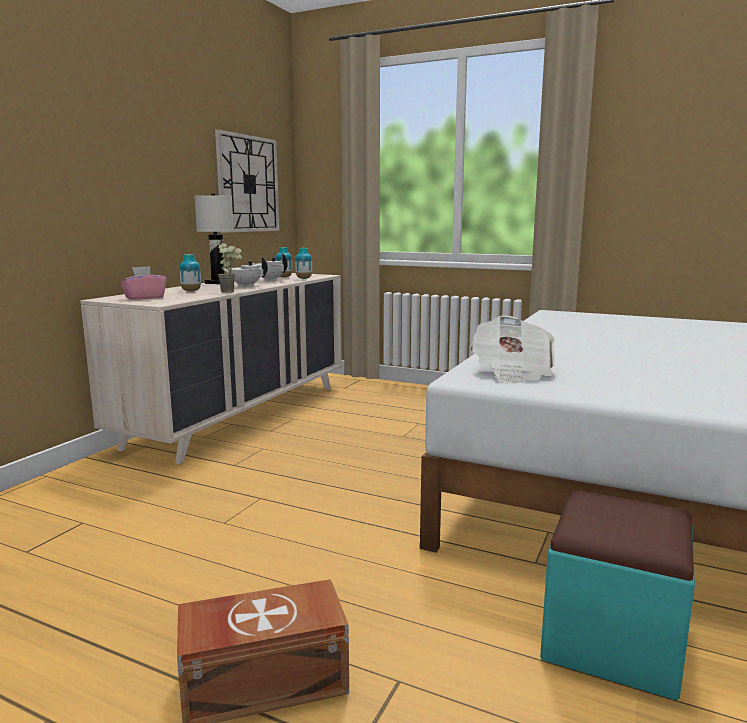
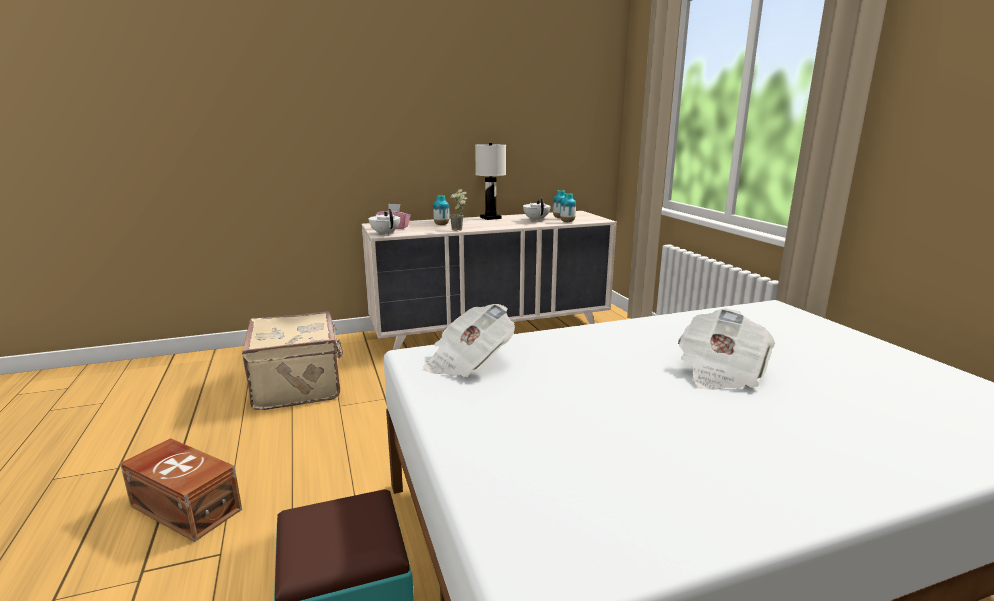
camera: 45 degrees right, 5 degrees up
wall clock [215,129,280,233] -> none
white teapot [223,257,268,287] -> white teapot moved to [368,209,400,236]
none -> beige suitcase [242,311,343,410]
none -> newspaper [678,309,775,390]

